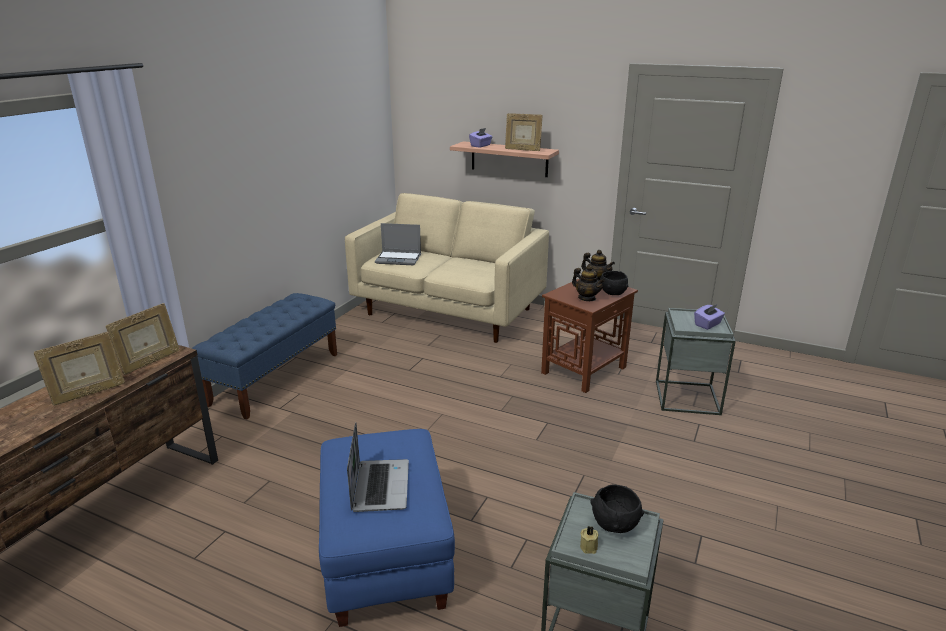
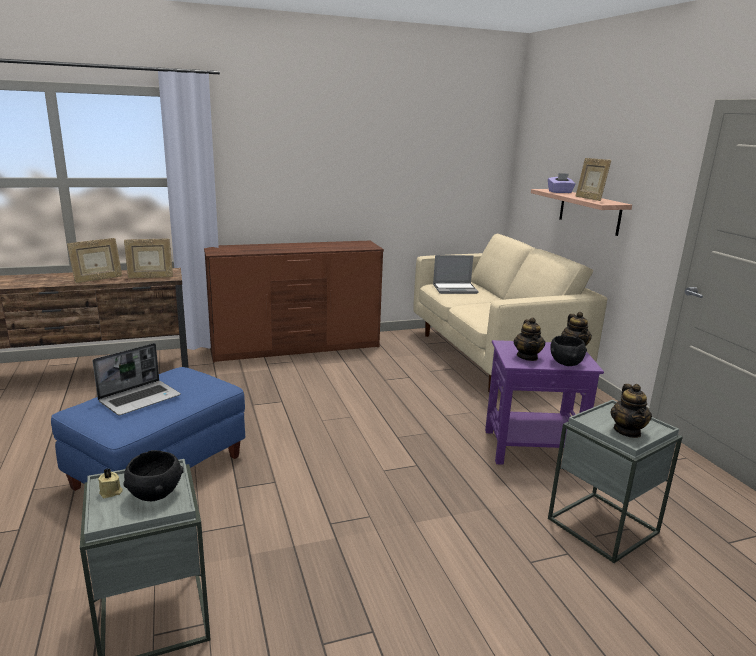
camera: 45 degrees right, 5 degrees down
picture frame [34,332,125,406] -> picture frame turned 45 degrees counterclockwise [67,238,122,283]
blue bench [192,293,337,420] -> brown dresser [204,241,384,363]
laptop [375,223,421,265] -> laptop turned 60 degrees counterclockwise [433,255,478,294]
brown side table [541,279,638,393] -> purple side table [485,340,604,465]
purple tissue box [694,304,725,330] -> teapot [611,384,652,438]

